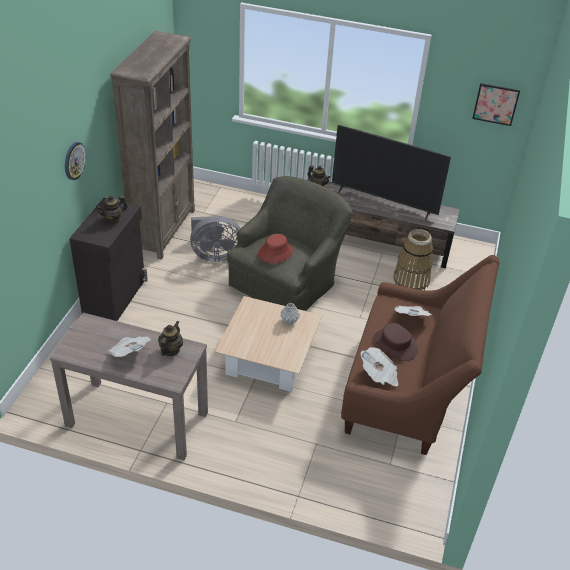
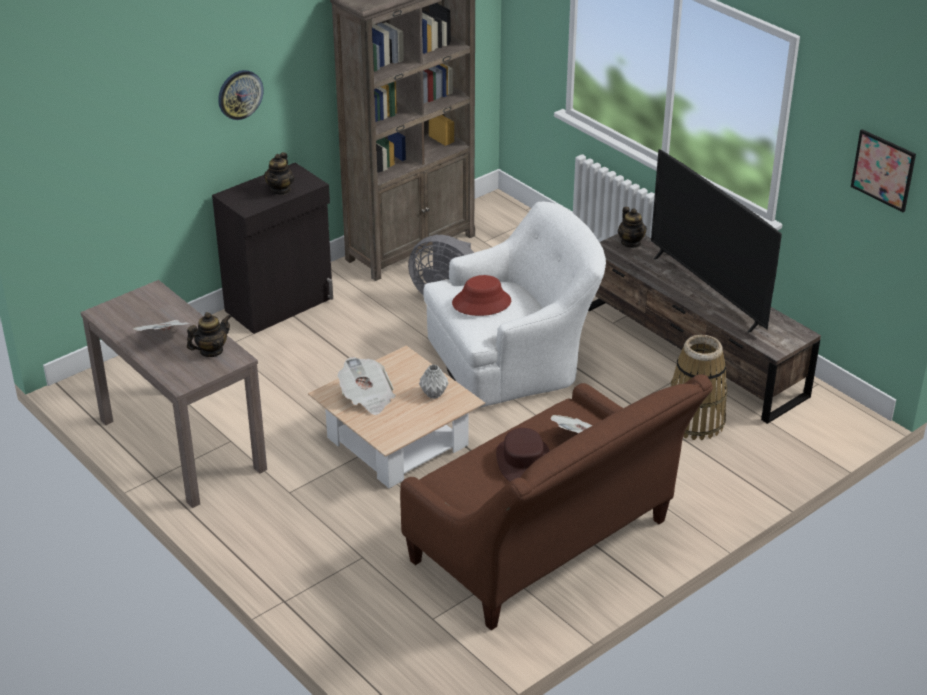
camera: 35 degrees right, 5 degrees down
teapot [96,195,128,225] -> teapot turned 75 degrees counterclockwise [264,152,294,195]
green armchair [227,176,353,311] -> white armchair [423,202,606,408]
newspaper [361,347,398,387] -> newspaper moved to [338,357,396,415]

